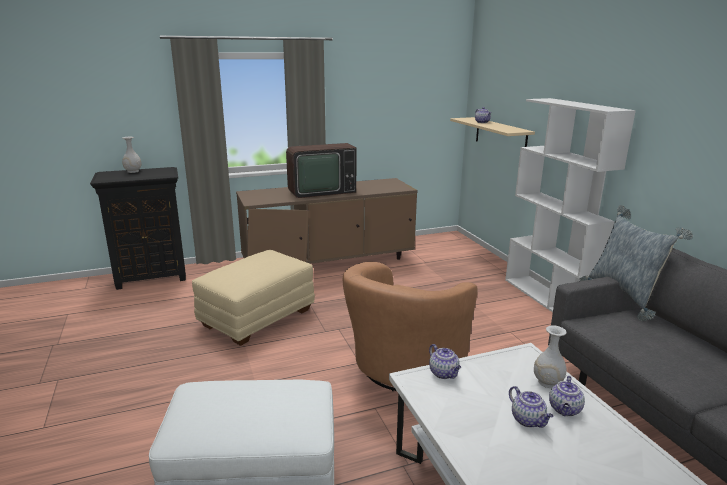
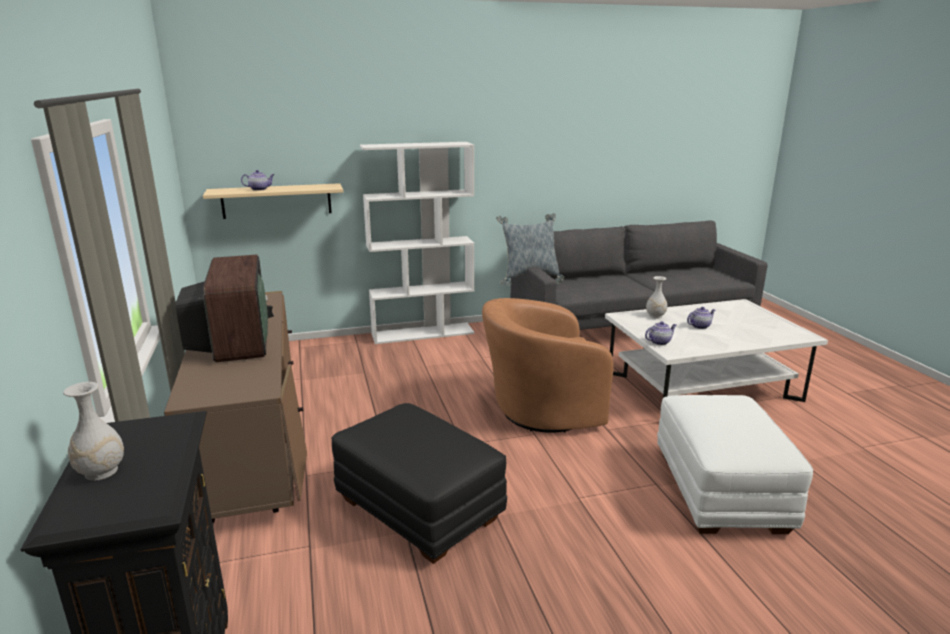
camera: 85 degrees left, 0 degrees up
beige ottoman [192,250,315,346] -> black ottoman [332,403,507,564]
brown armchair [343,262,478,391] -> brown armchair turned 135 degrees clockwise [482,298,614,433]
teapot [549,376,585,416] -> none

